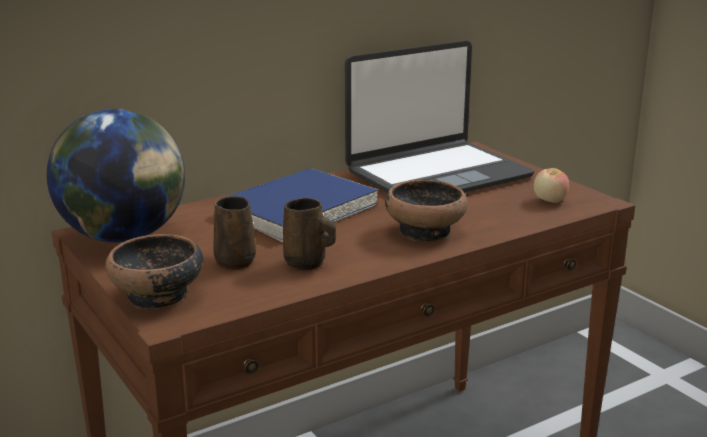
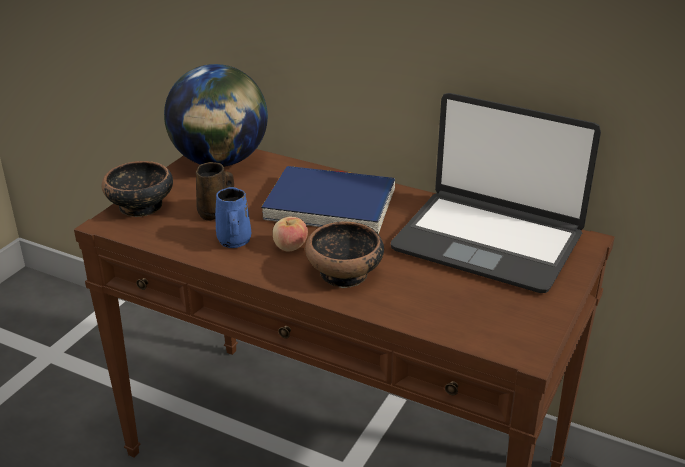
camera: 60 degrees right, 10 degrees up
brown mug [283,198,336,270] -> blue mug [215,187,251,248]
apple [534,168,569,203] -> apple moved to [273,216,308,252]

